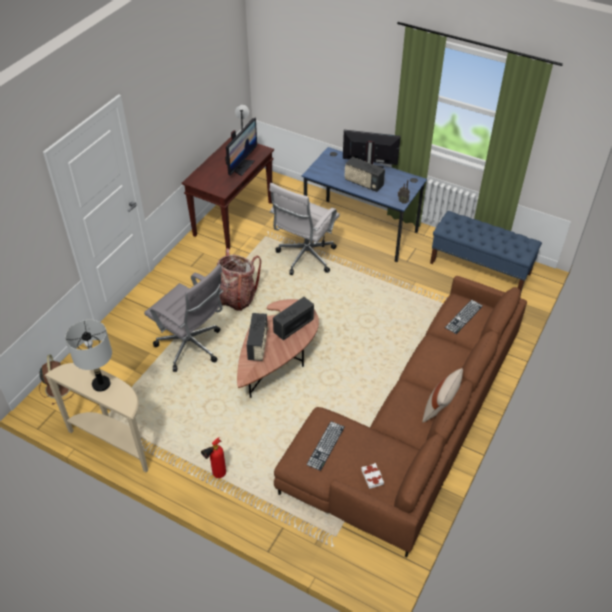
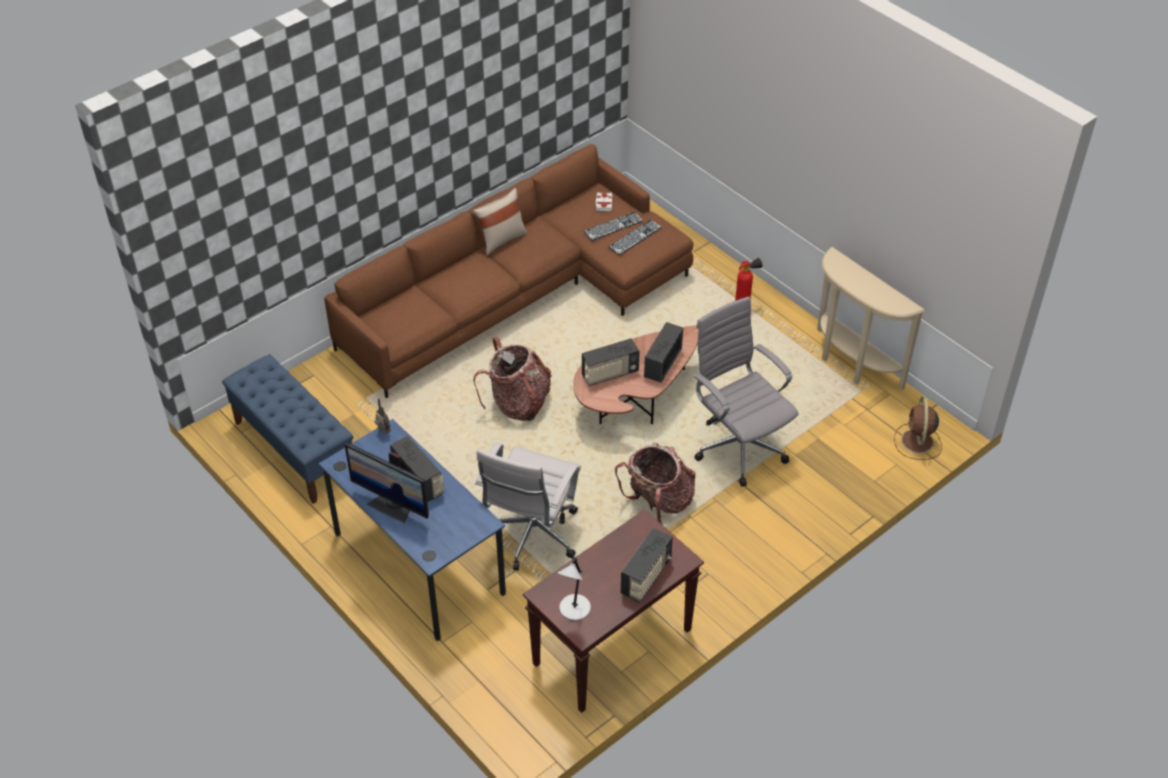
camera: 160 degrees left, 0 degrees up
grey table lamp [65,320,112,392] -> none
monitor [225,118,257,176] -> none
white office chair [269,183,340,275] -> white office chair turned 150 degrees clockwise [475,442,581,570]
keyboard [445,299,483,334] -> keyboard moved to [584,212,643,241]
none -> backpack [473,337,552,421]
none -> radio [621,528,673,602]

